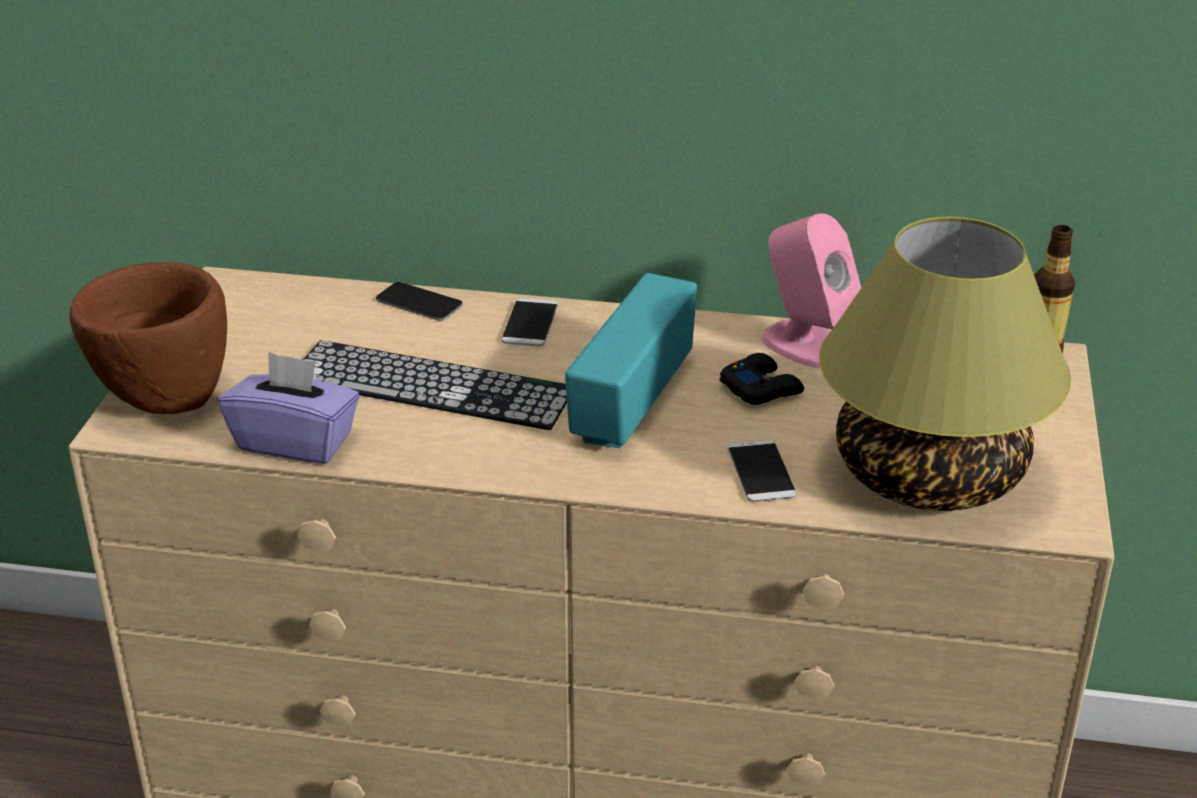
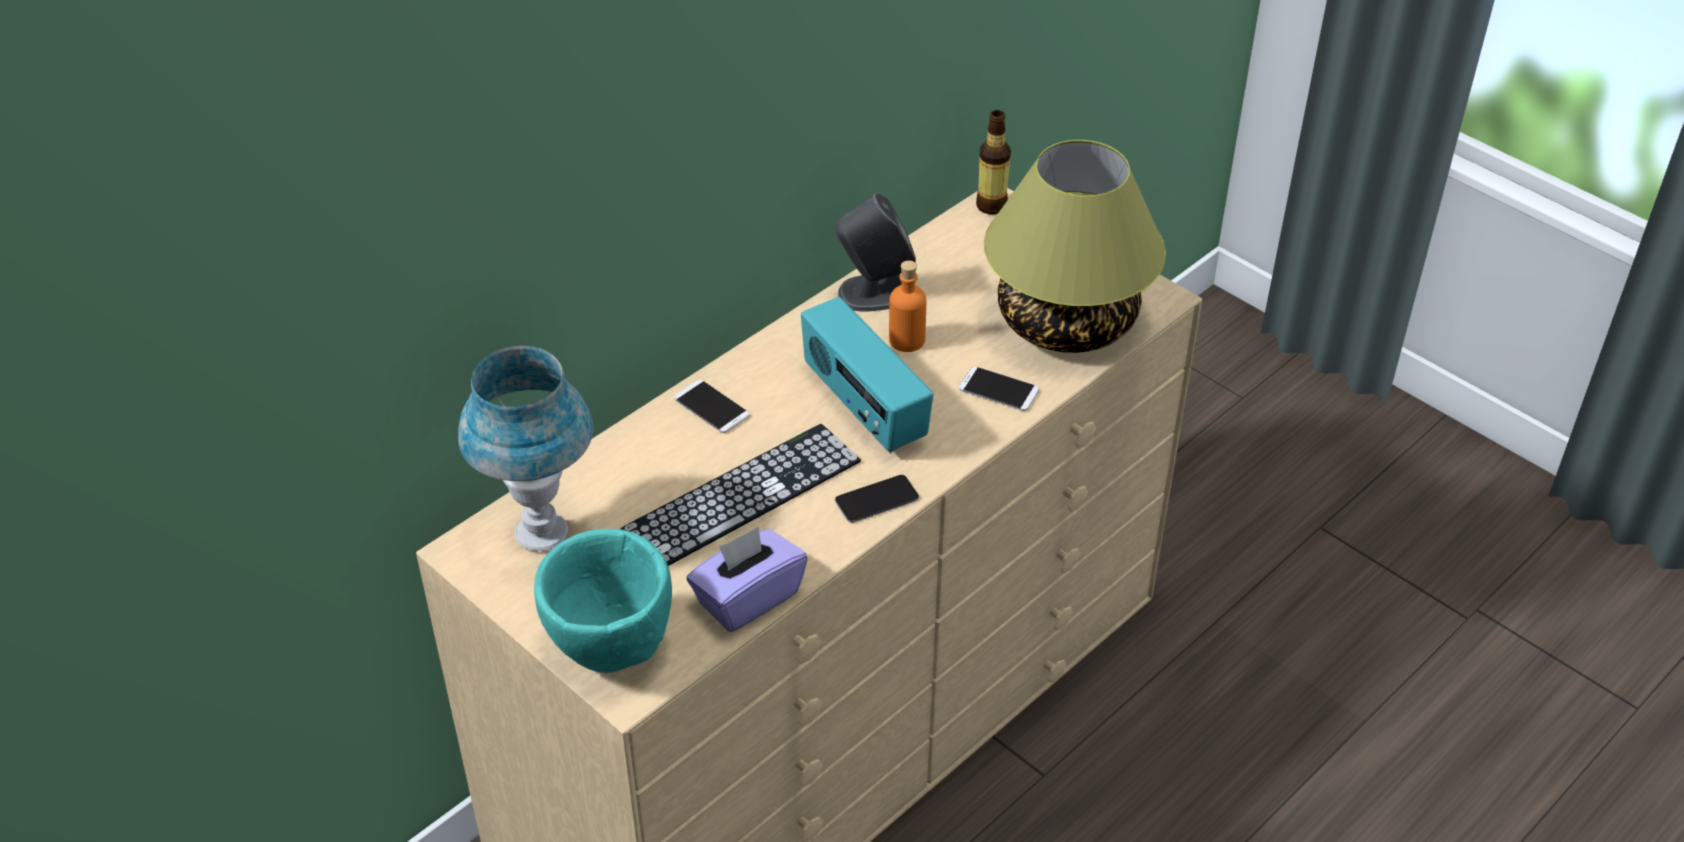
camera: 55 degrees left, 10 degrees up
brown bowl [69,262,227,414] -> turquoise bowl [534,529,672,673]
phone [376,282,463,321] -> phone moved to [835,475,919,523]
black game controller [720,353,804,405] -> orange bottle [889,260,926,352]
pink speaker [761,213,861,369] -> grey speaker [836,193,916,312]
none -> blue table lamp [458,346,593,551]

